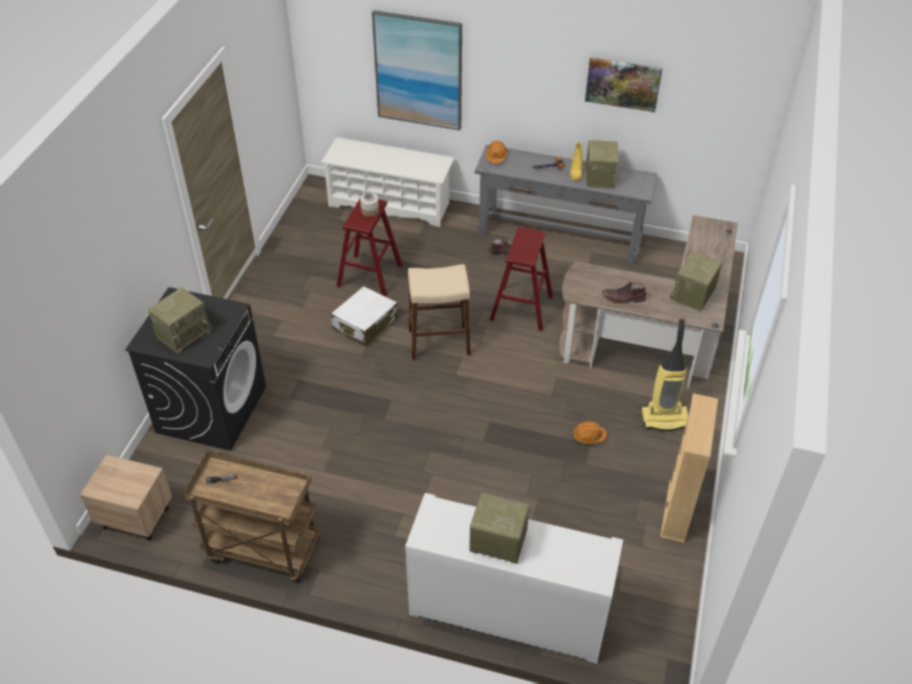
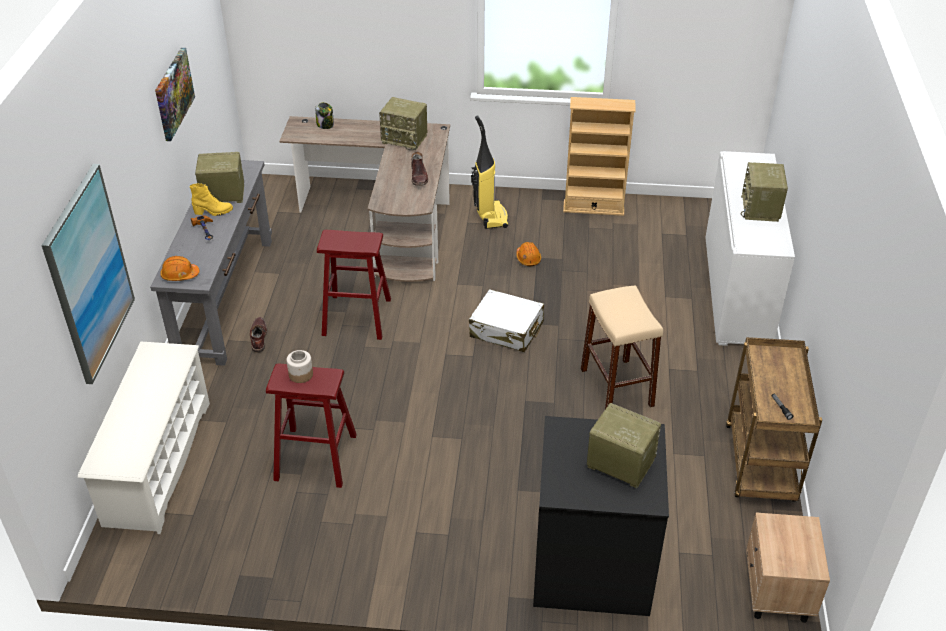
camera: 100 degrees left, 5 degrees down
white suitcase [331,286,398,346] -> white suitcase moved to [469,289,544,352]
beige stool [408,264,471,360] -> beige stool moved to [581,285,663,409]
none -> jar [315,102,334,129]

